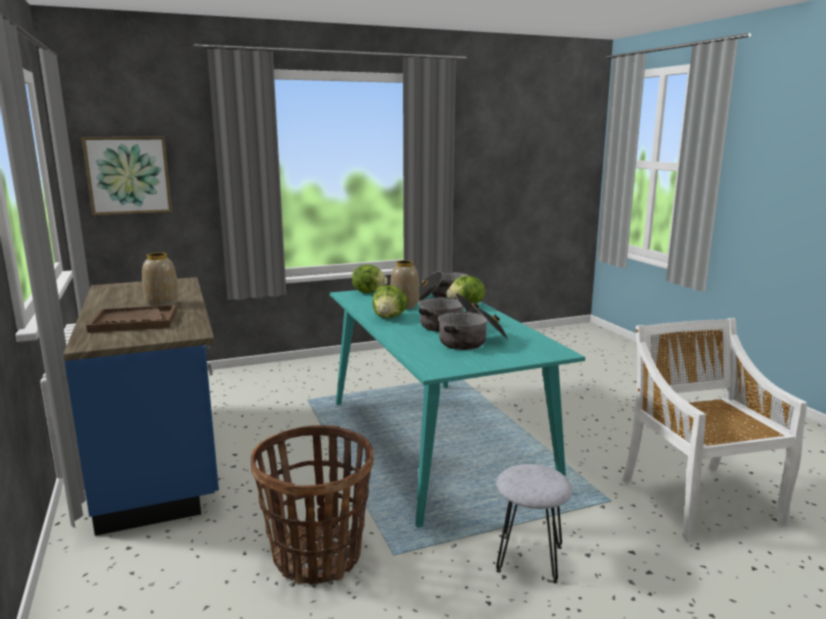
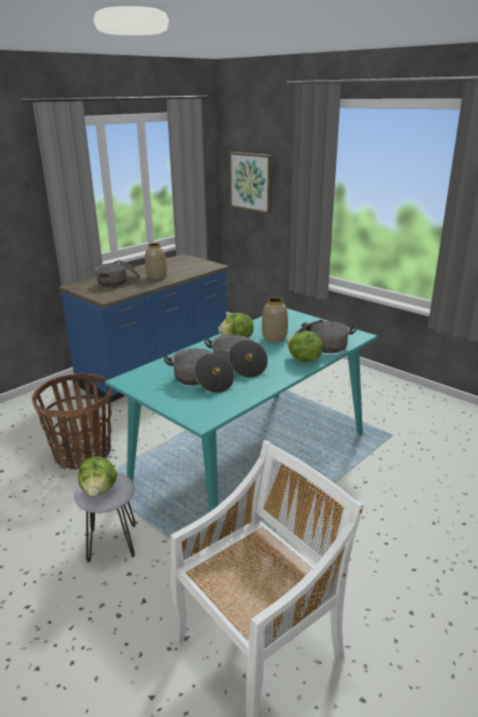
camera: 65 degrees right, 10 degrees up
brown tray [86,305,177,333] -> cooking pot [95,259,140,287]
lettuce [352,265,388,293] -> lettuce moved to [78,456,117,496]

